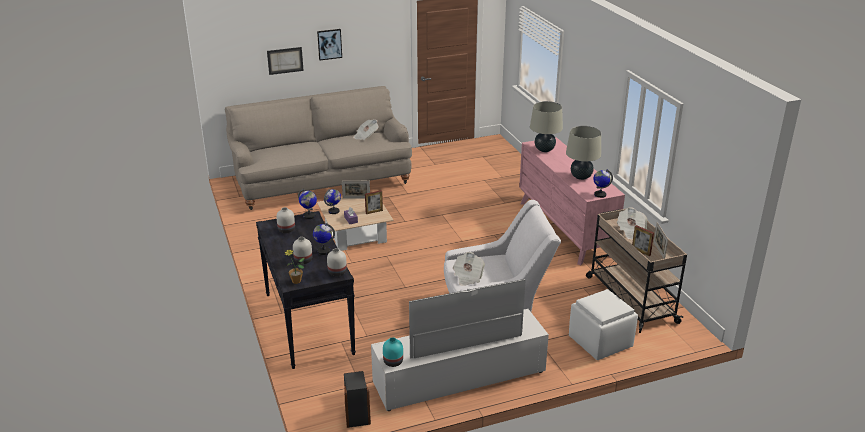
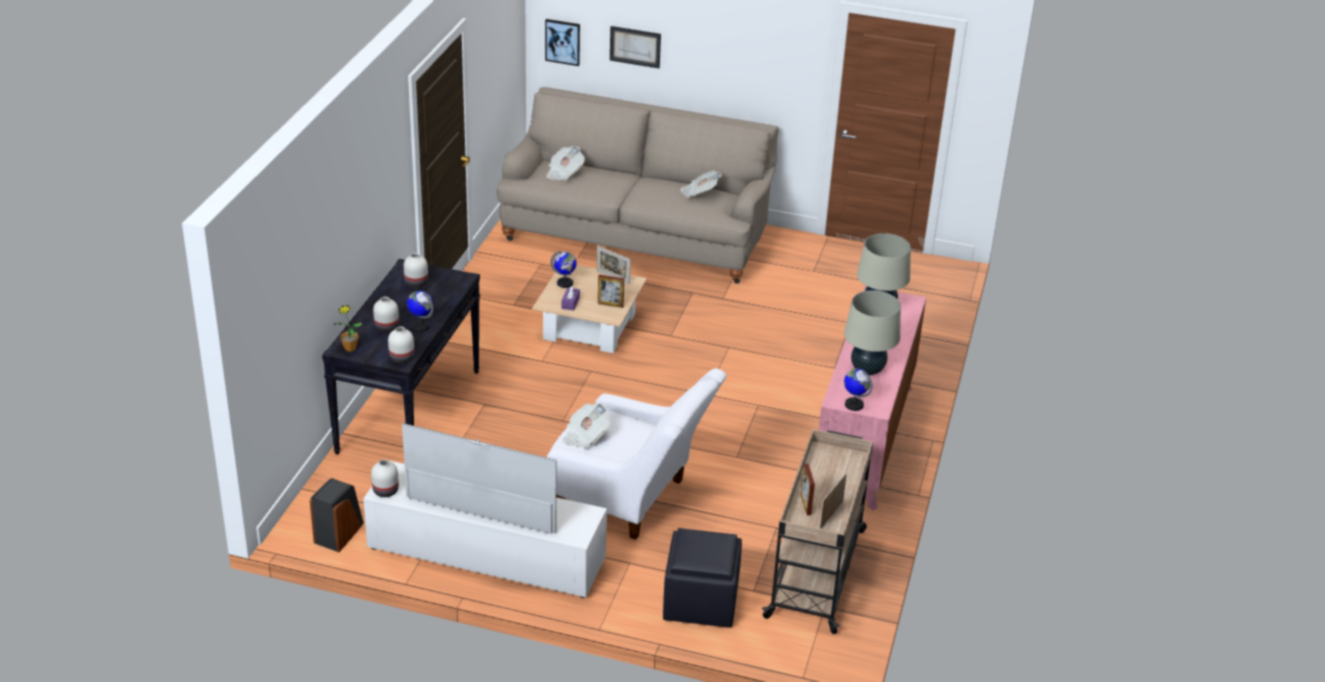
camera: 35 degrees right, 5 degrees up
globe [298,189,317,219] -> none
picture [317,29,342,60] -> picture moved to [545,19,580,66]
turquoise vase [383,337,403,367] -> white vase [371,459,399,497]
white ottoman [569,289,638,360] -> black ottoman [663,528,742,628]
newspaper [617,208,647,239] -> newspaper moved to [546,146,585,181]

